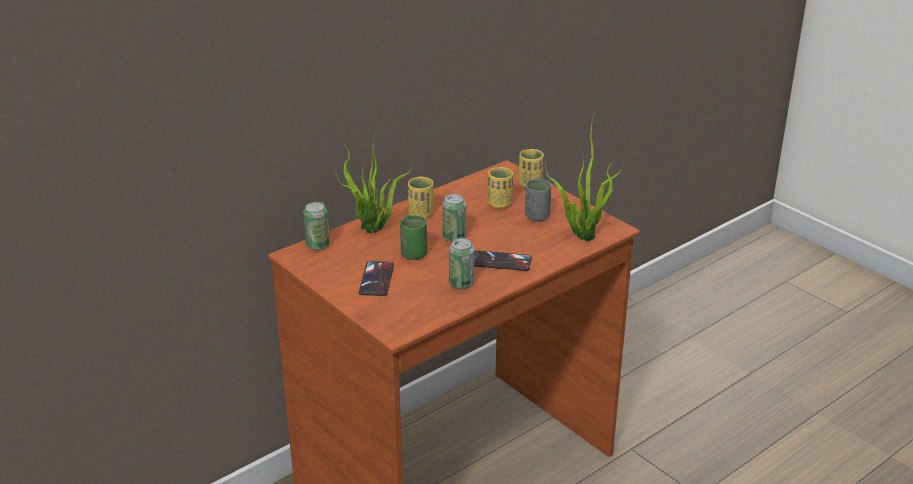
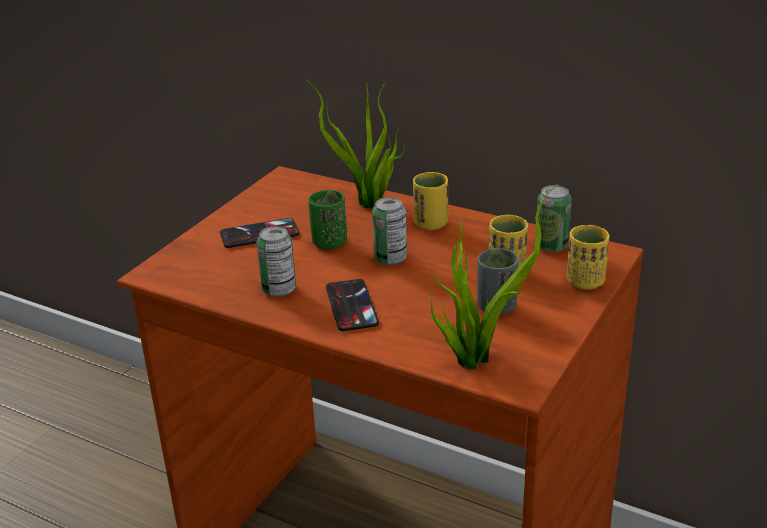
camera: 70 degrees right, 0 degrees up
can [303,202,330,250] -> can moved to [535,185,572,252]

